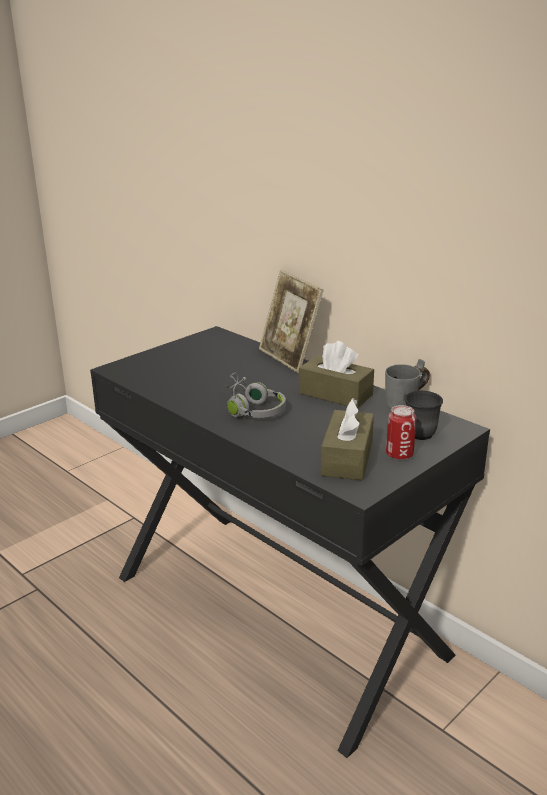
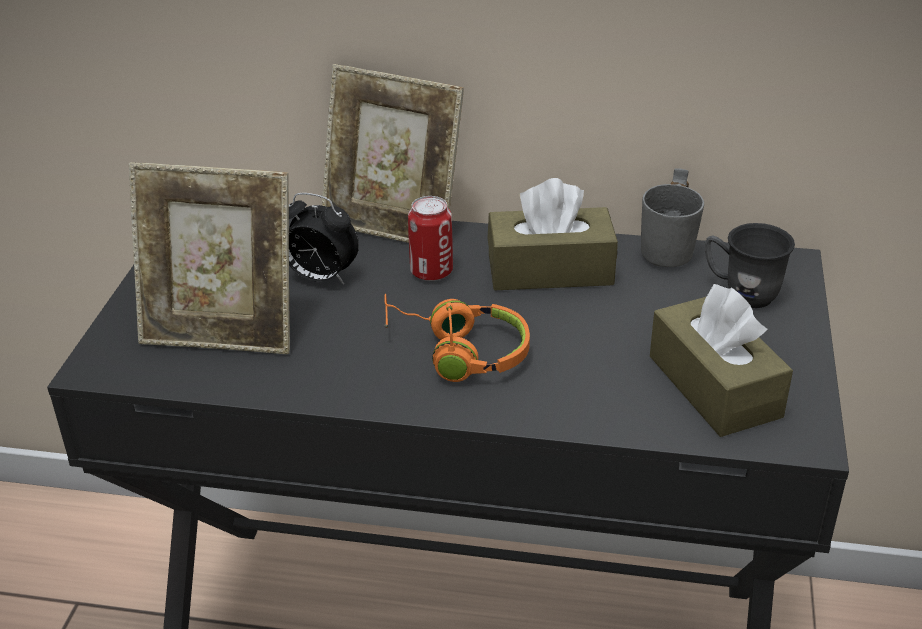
camera: 35 degrees left, 10 degrees up
grey headphones [226,373,286,418] -> orange headphones [384,294,530,382]
can [386,405,416,460] -> can moved to [408,196,453,281]
none -> picture frame [129,162,290,354]
none -> alarm clock [289,193,359,284]

